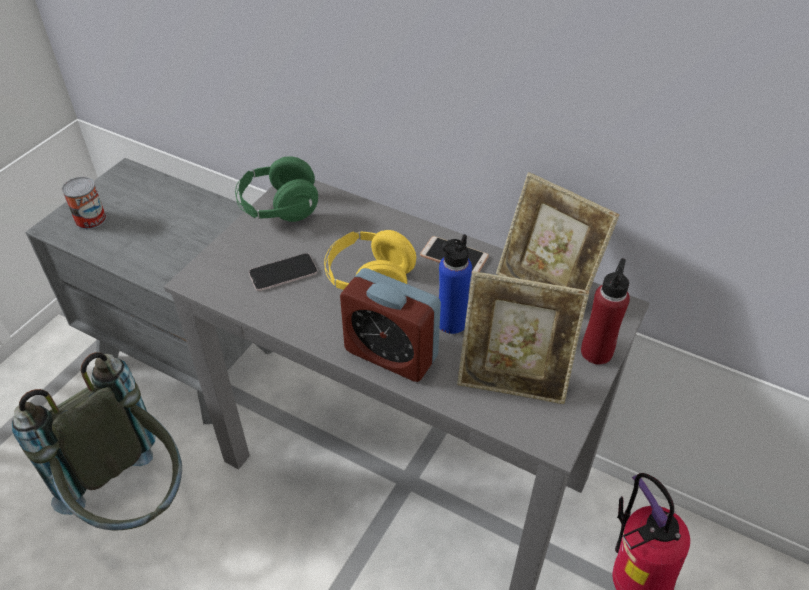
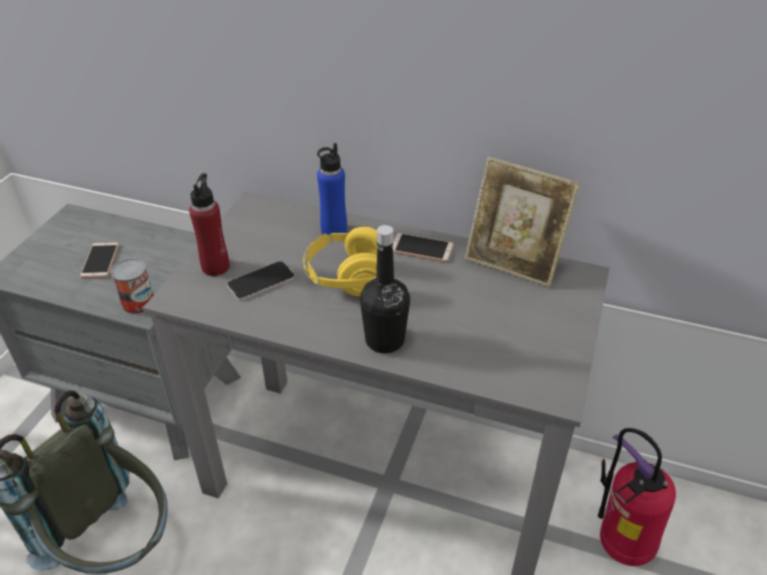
camera: 10 degrees left, 5 degrees down
can [62,177,106,230] -> can moved to [111,258,153,315]
green headphones [235,156,318,222] -> none
alarm clock [340,268,441,382] -> black bottle [360,225,410,353]
blue bottle [439,234,472,334] -> blue bottle moved to [317,143,347,236]
picture frame [457,272,589,404] -> none
red bottle [581,258,630,365] -> red bottle moved to [189,173,230,276]
none -> phone [80,242,119,278]

